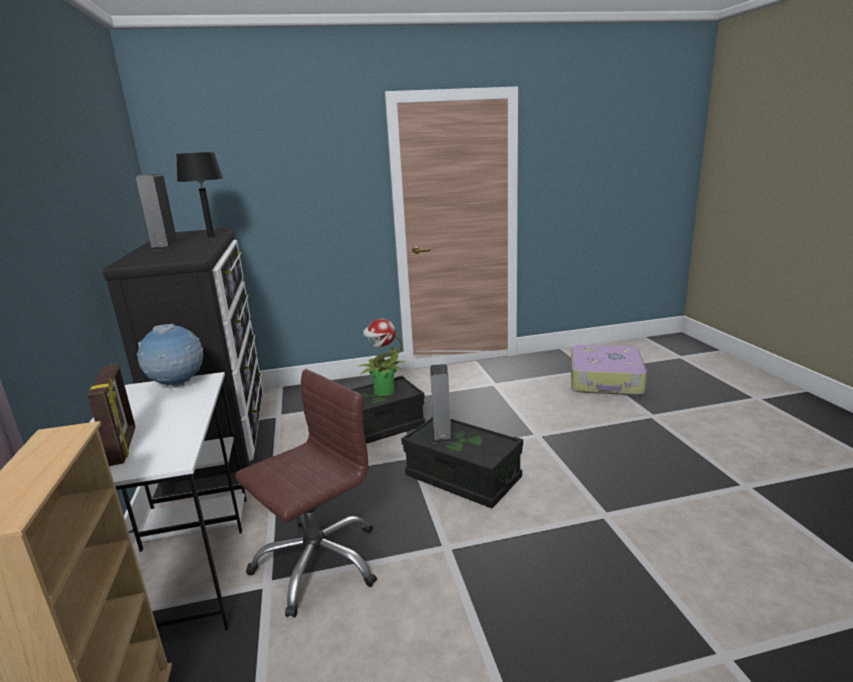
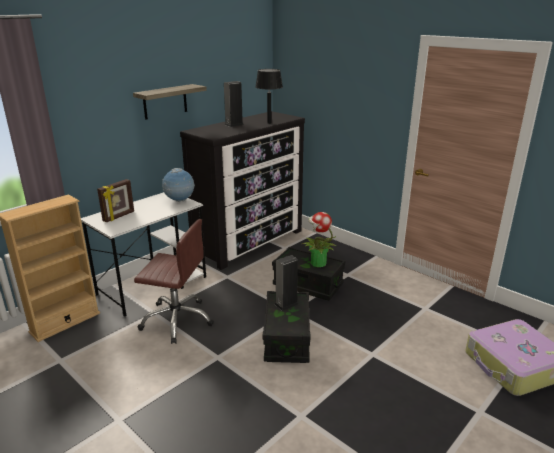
camera: 55 degrees right, 5 degrees up
none -> shelf [133,84,207,120]

